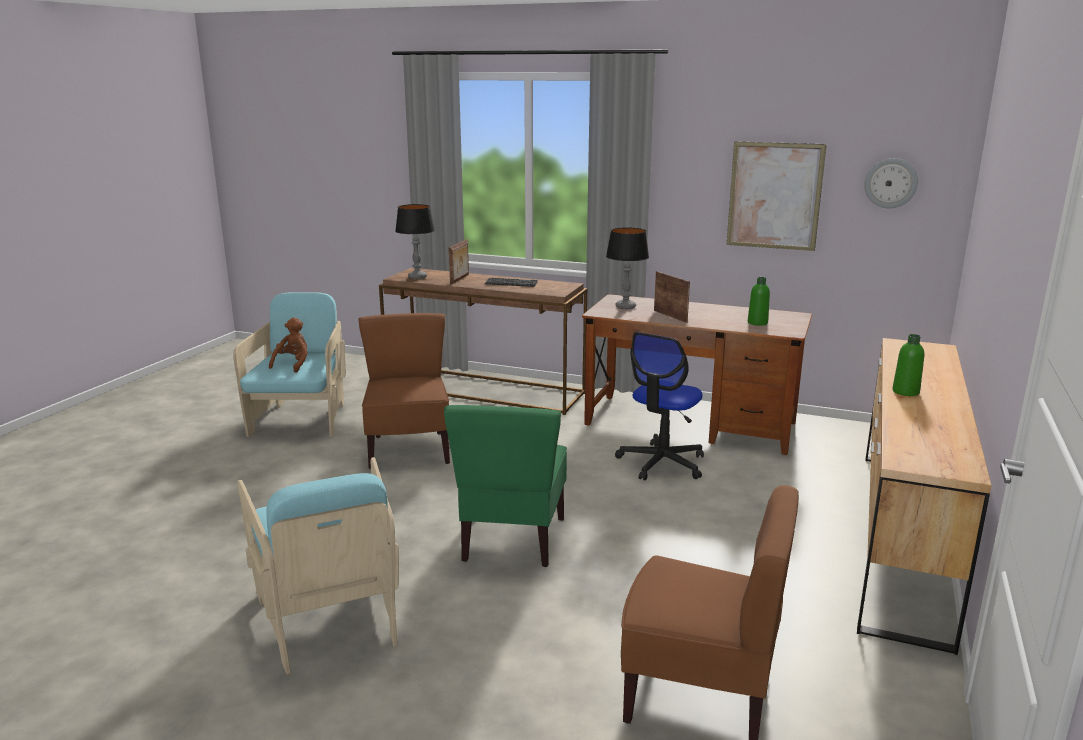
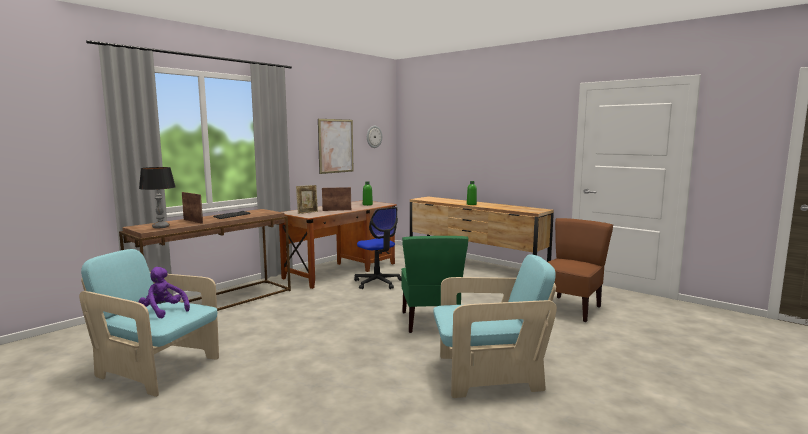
camera: 70 degrees left, 10 degrees down
brown plush toy [269,318,308,373] -> purple plush toy [139,267,190,318]
brown chair [358,313,450,469] -> none
green chair [444,405,567,567] -> green chair turned 60 degrees clockwise [401,236,468,333]
table lamp [606,227,649,309] -> picture frame [296,185,318,214]

